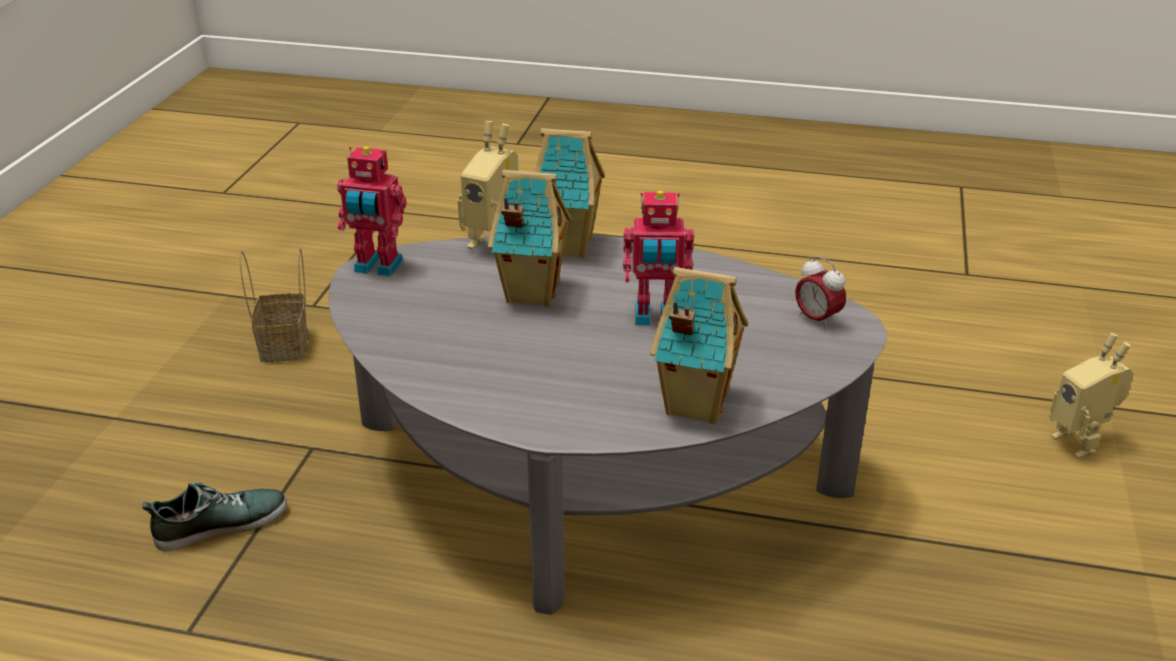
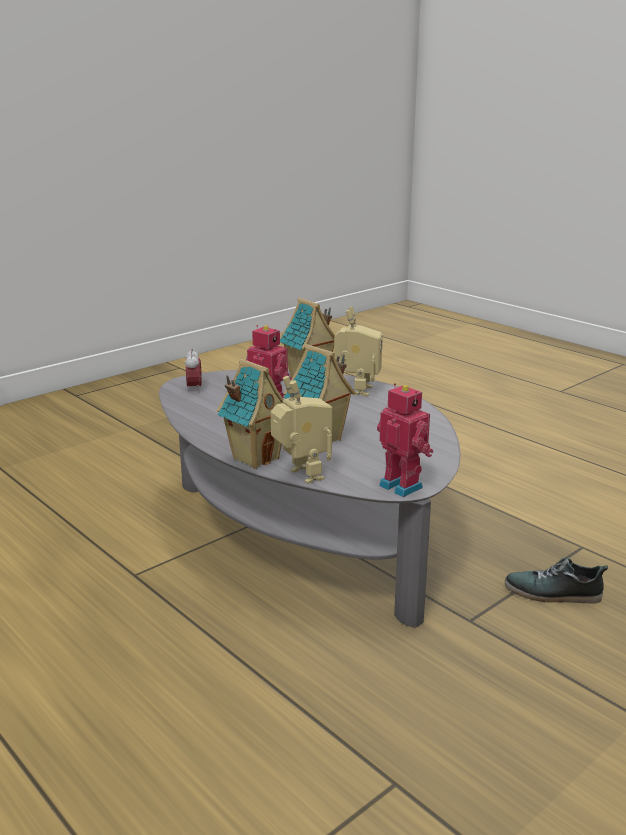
camera: 145 degrees left, 10 degrees down
basket [239,248,308,362] -> none
toy robot [1049,333,1134,459] -> toy robot moved to [334,307,383,396]

